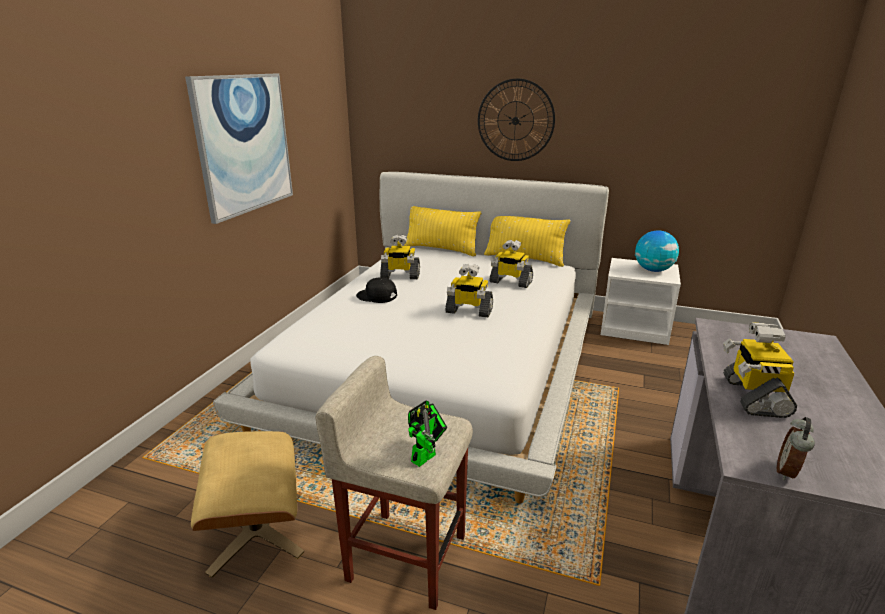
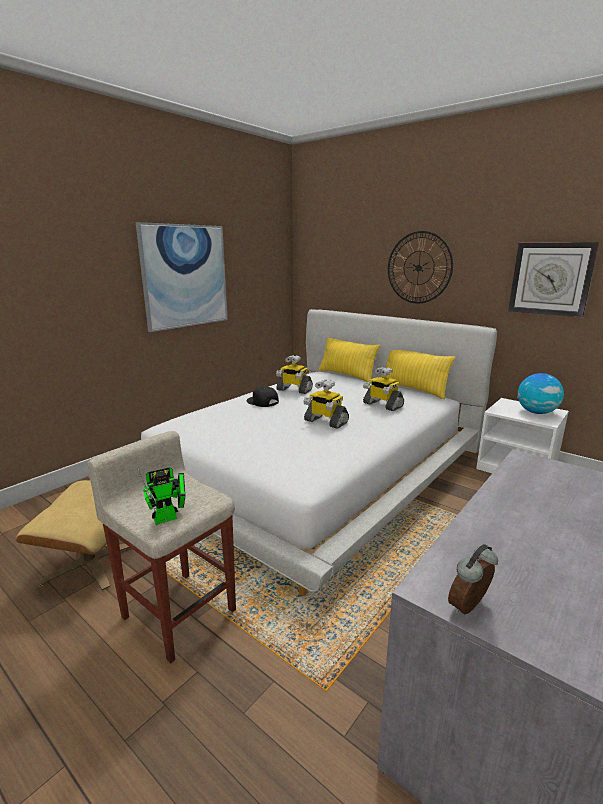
camera: 20 degrees right, 5 degrees down
toy robot [723,322,797,418] -> none
none -> wall clock [508,242,599,317]

